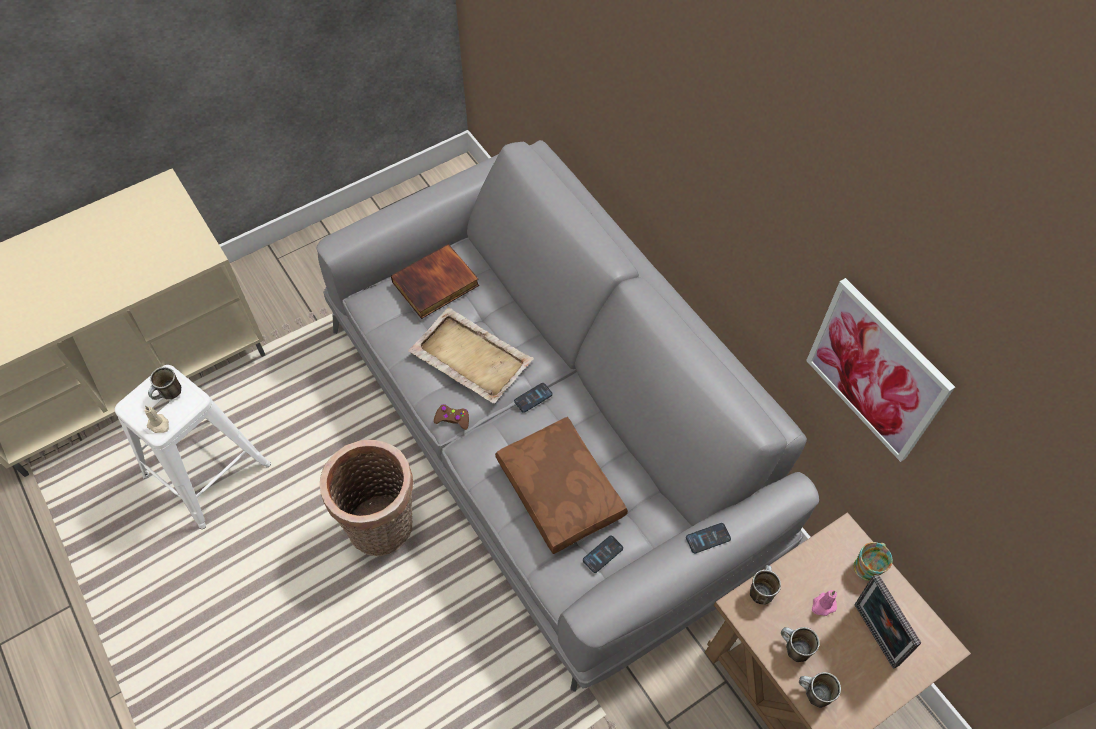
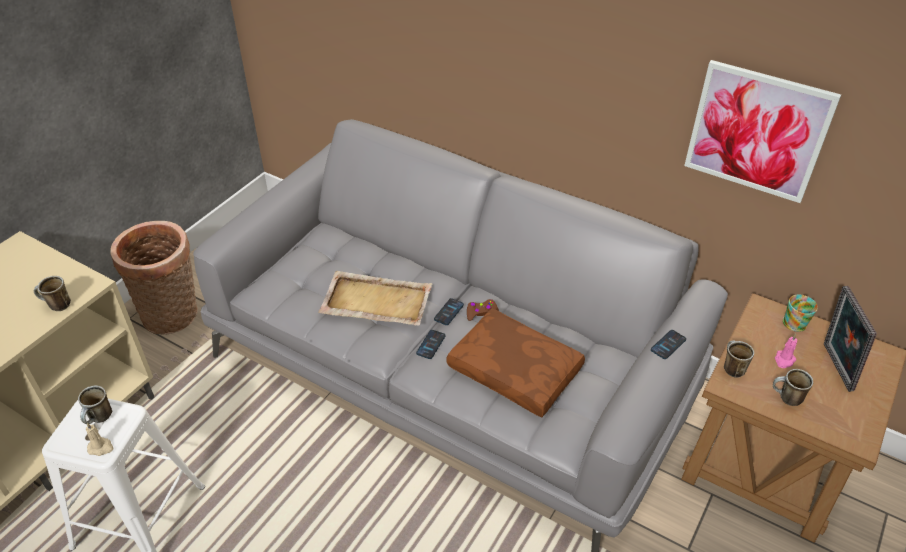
camera: 25 degrees left, 15 degrees down
basket [320,440,413,556] -> basket moved to [110,221,198,335]
book [391,244,479,319] -> none
brown game controller [434,404,469,430] -> brown game controller moved to [467,299,499,321]
phone [583,536,623,573] -> phone moved to [416,330,445,359]
mug [799,672,841,708] -> mug moved to [34,276,71,311]
picture frame [854,574,921,669] -> picture frame turned 45 degrees clockwise [824,286,877,392]

